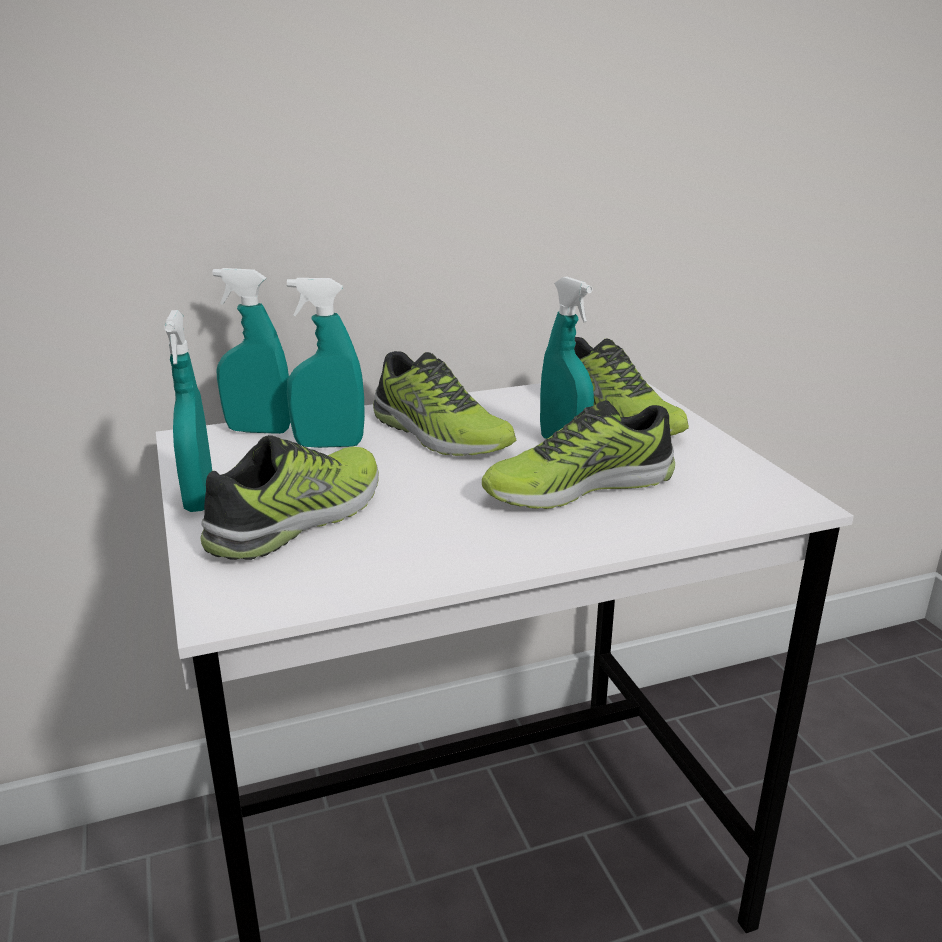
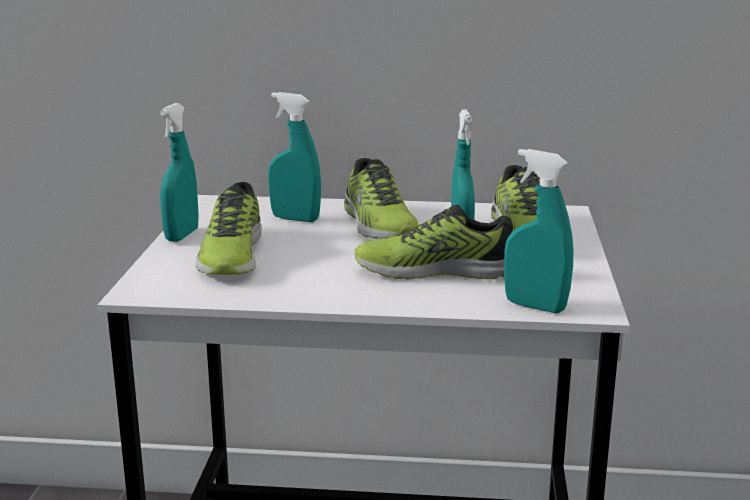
camera: 25 degrees right, 5 degrees down
shoe [200,435,379,560] -> shoe turned 120 degrees clockwise [196,182,262,275]
turquoise spray bottle [212,268,290,434] -> turquoise spray bottle moved to [504,149,573,313]

